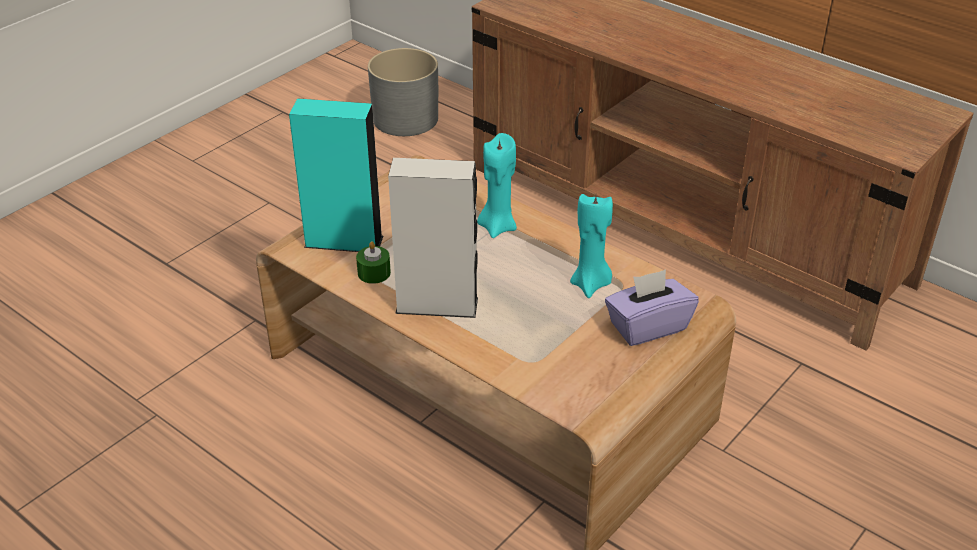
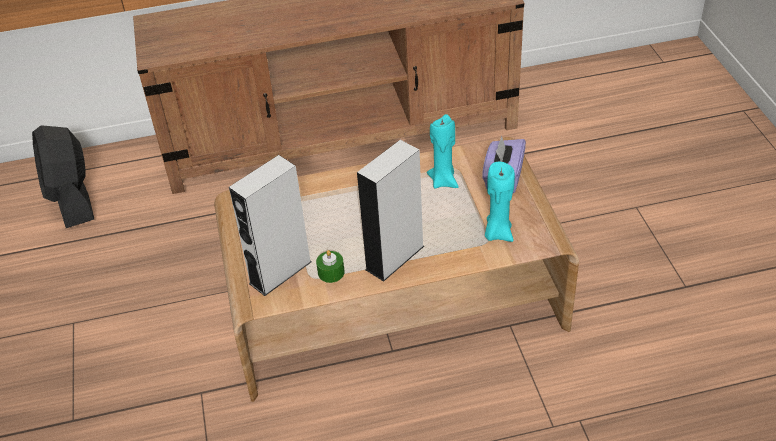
camera: 50 degrees left, 5 degrees up
turquoise speaker [289,98,383,252] -> grey speaker [229,155,312,296]
grey planter [368,48,438,136] -> black fan [32,125,94,228]
turquoise candle [477,133,517,238] -> turquoise candle moved to [485,162,515,242]

